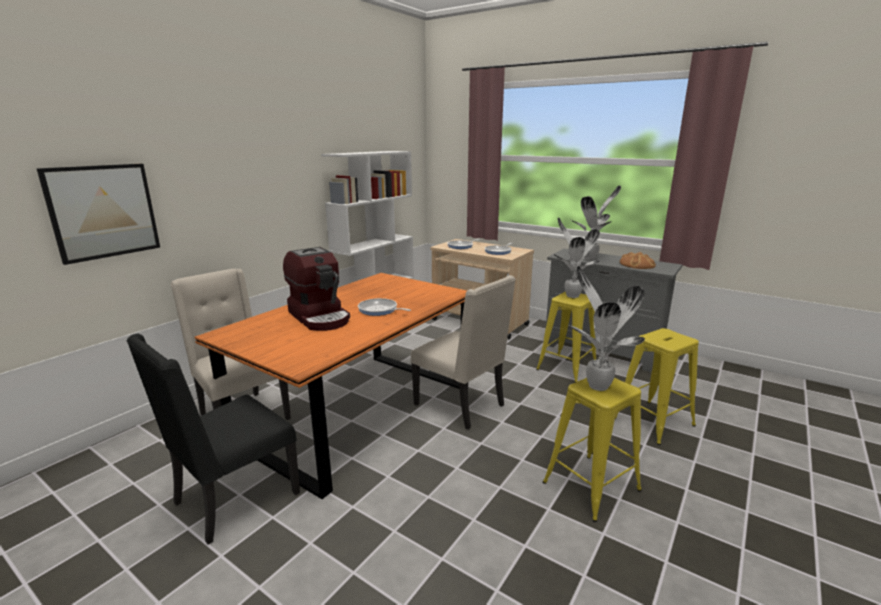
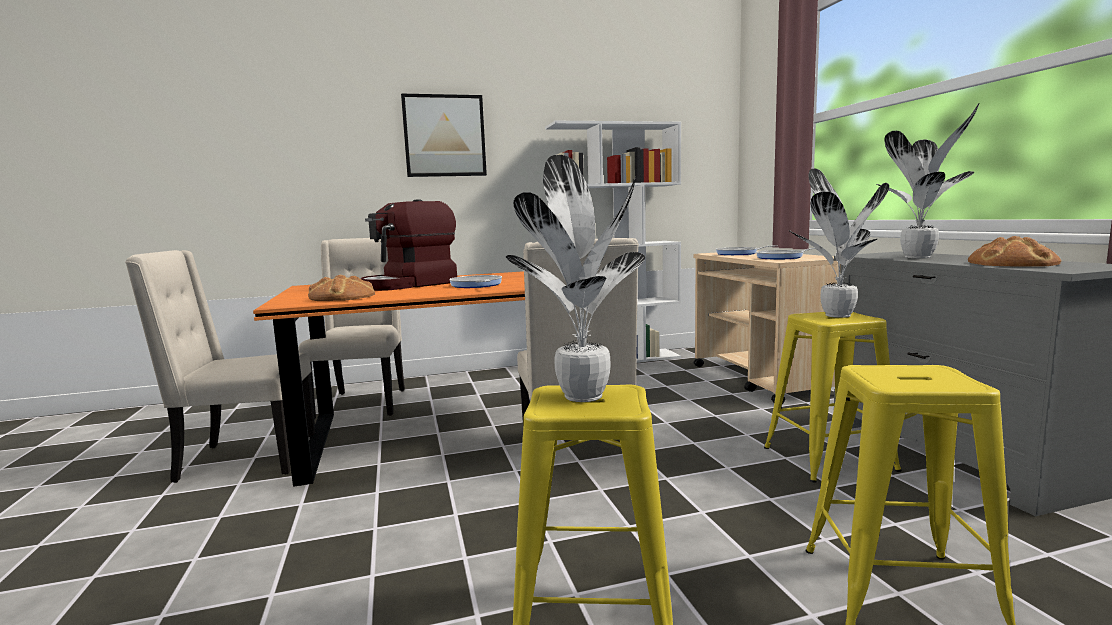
camera: 40 degrees right, 10 degrees down
picture [36,164,160,265] -> picture moved to [401,94,487,177]
black chair [127,334,300,545] -> beige chair [125,250,315,483]
coffee machine [283,247,350,331] -> coffee machine turned 45 degrees clockwise [361,200,457,291]
none -> bread [308,275,375,301]

